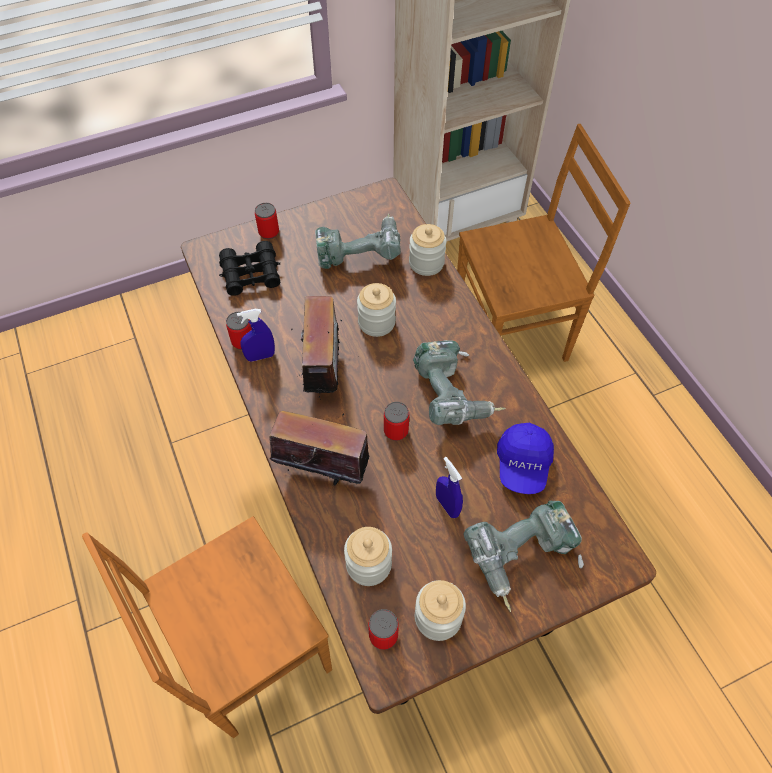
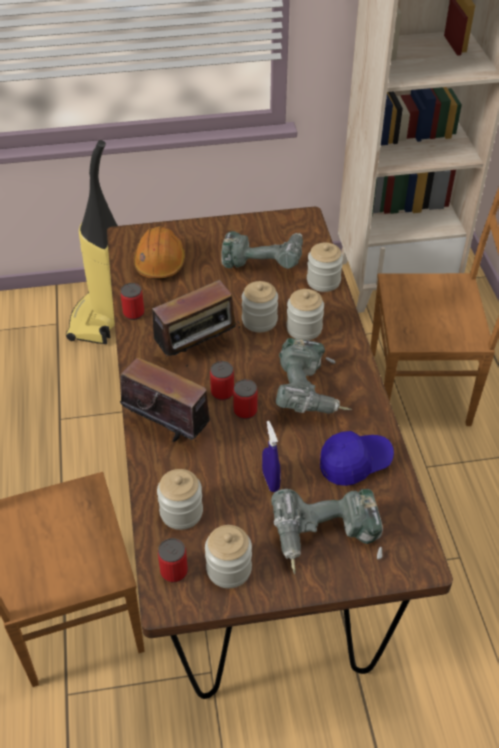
camera: 15 degrees right, 10 degrees down
black binoculars [219,241,280,296] -> orange hard hat [133,226,185,280]
blue spray bottle [237,309,275,362] -> none
can [255,203,279,239] -> can moved to [210,361,234,401]
radio [291,296,359,400] -> radio turned 45 degrees clockwise [152,280,240,357]
blue cap [497,423,554,494] -> blue cap turned 135 degrees counterclockwise [320,431,394,486]
none -> vacuum cleaner [66,140,118,344]
none -> jar [286,289,324,340]

